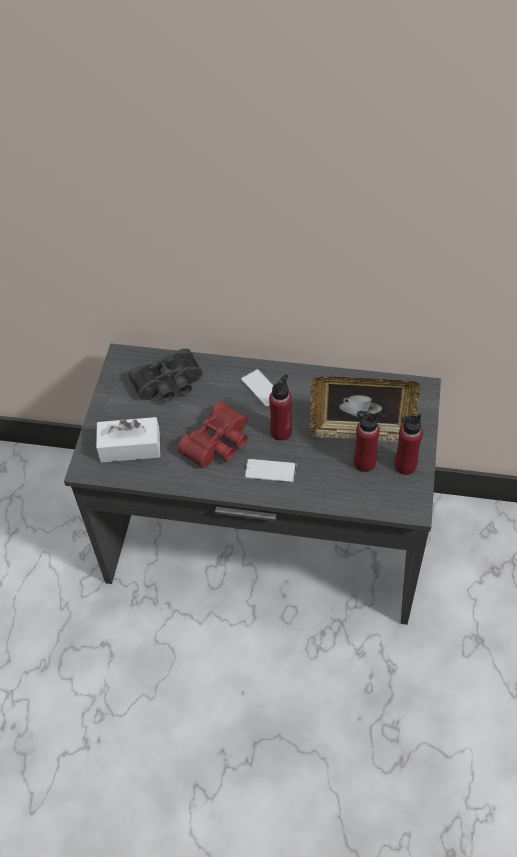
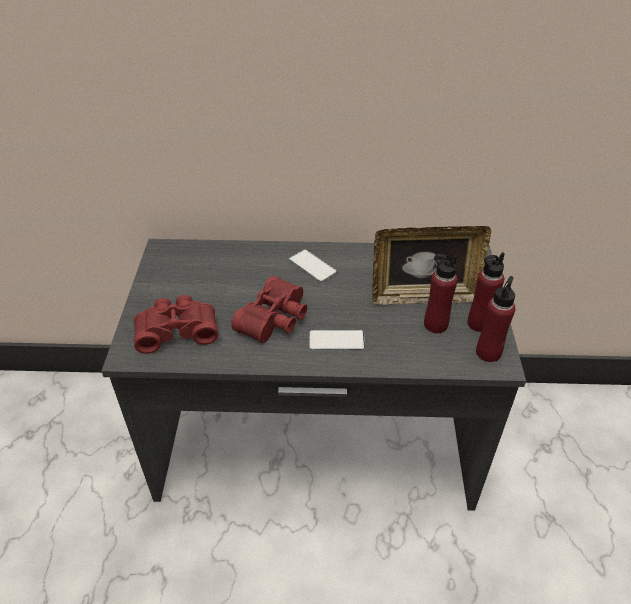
camera: 10 degrees left, 10 degrees down
white tissue box [96,417,160,462] -> red binoculars [134,295,218,354]
black binoculars [128,348,203,402] -> none
red bottle [269,374,292,441] -> red bottle moved to [476,276,516,362]

